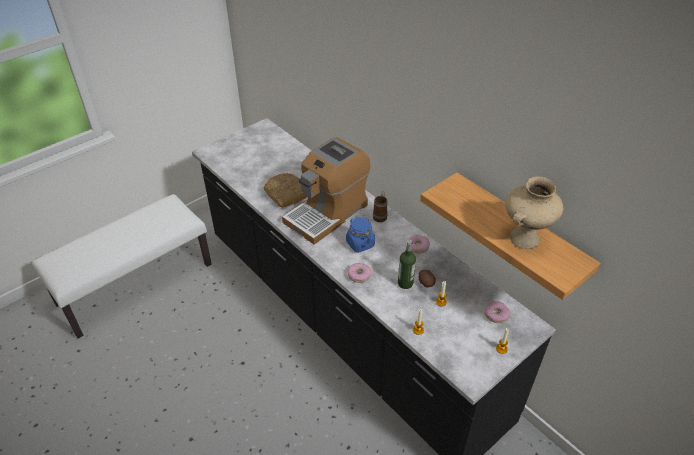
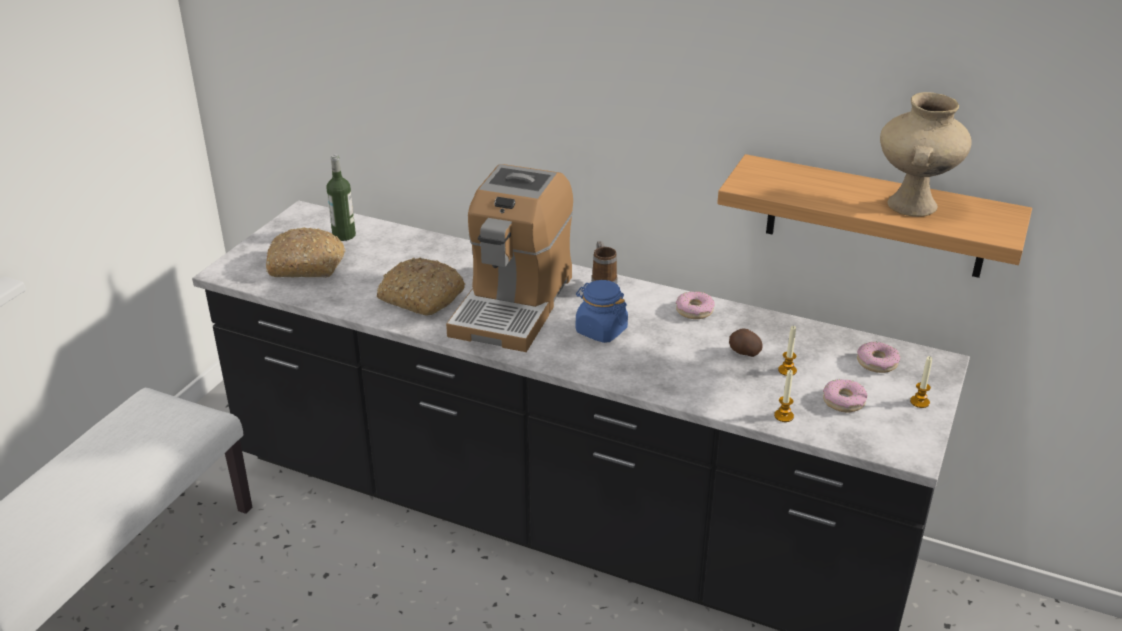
camera: 25 degrees left, 10 degrees down
donut [348,263,371,283] -> donut moved to [823,379,867,412]
bottle [398,240,416,289] -> bottle moved to [327,154,356,241]
none -> bread [266,227,346,278]

